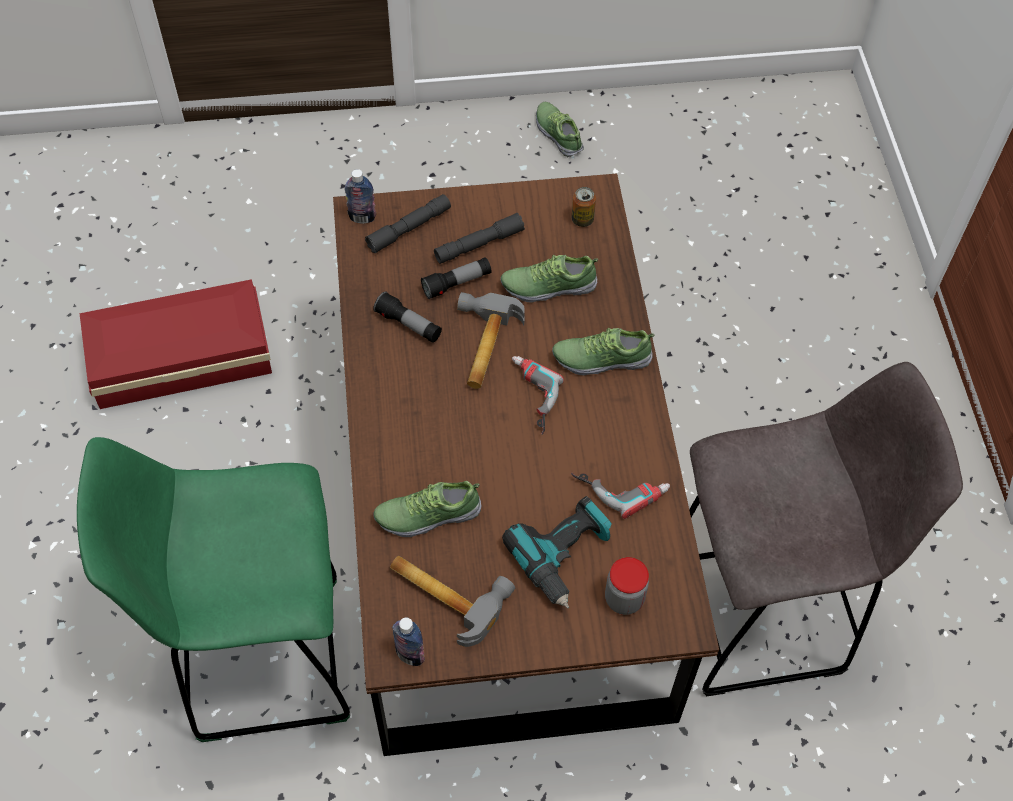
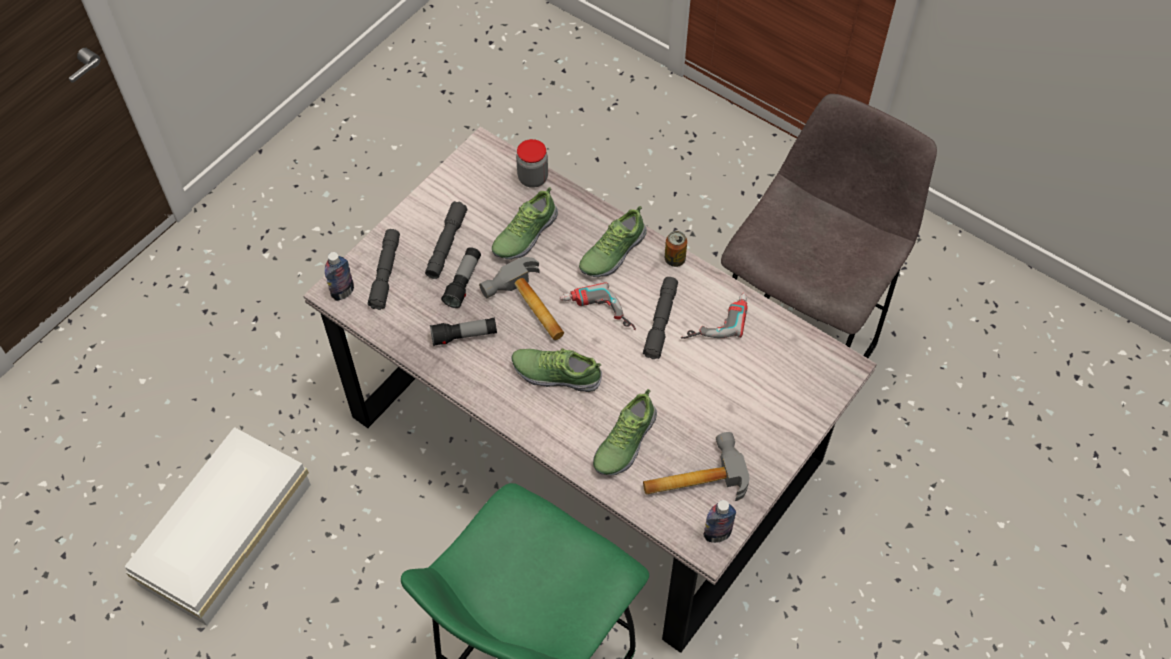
camera: 45 degrees left, 0 degrees up
red storage box [79,279,272,409] -> white storage box [124,427,311,625]
brown dining table [333,173,719,756] -> grey dining table [303,127,877,653]
power drill [502,496,612,609] -> none
shoe [536,102,584,157] -> shoe moved to [512,348,602,392]
can [572,187,596,227] -> can moved to [665,231,687,267]
jar [605,557,649,615] -> jar moved to [516,139,548,188]
none -> grey flashlight [643,277,678,359]

